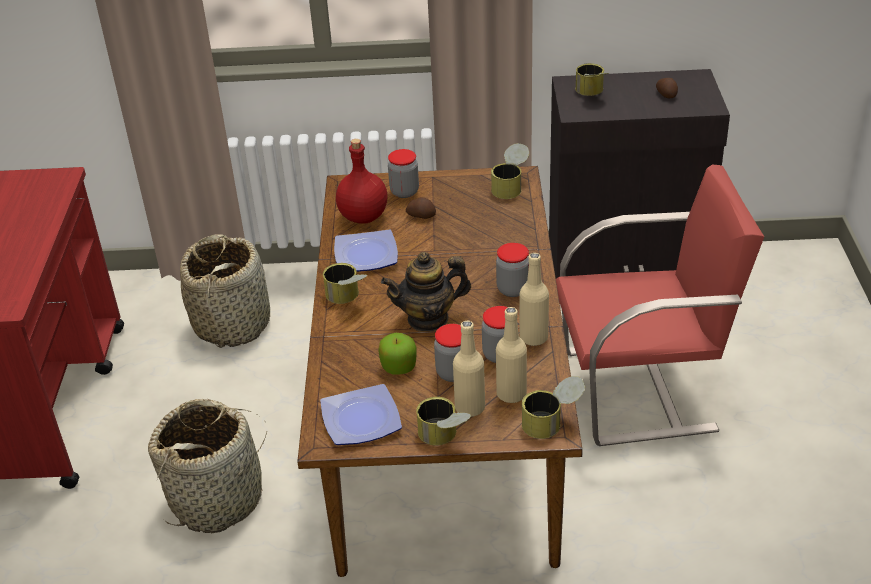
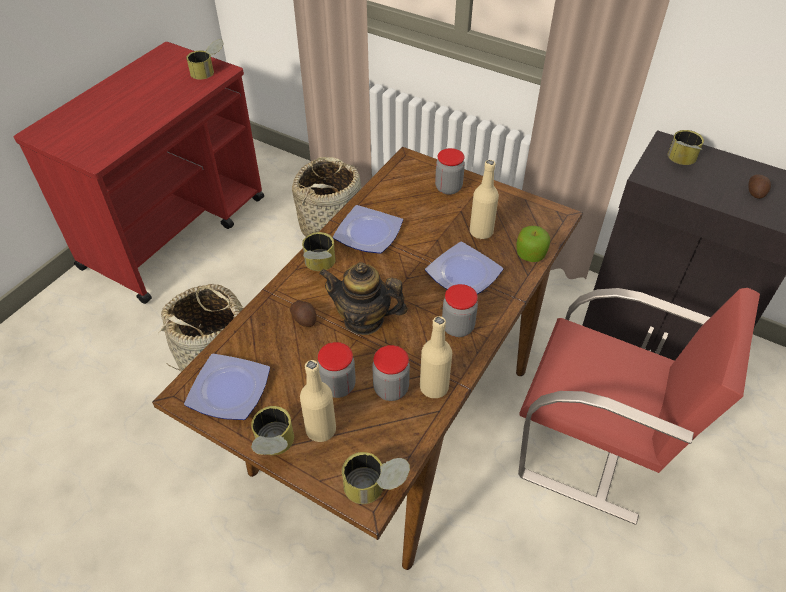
camera: 30 degrees right, 10 degrees up
red bottle [336,139,387,224] -> none
apple [378,333,417,375] -> apple moved to [516,226,550,262]
potato [406,197,436,219] -> potato moved to [290,301,316,327]
can [491,143,529,199] -> can moved to [186,39,224,80]
beige bottle [496,307,527,403] -> beige bottle moved to [470,160,499,239]
none -> plate [425,242,503,294]

